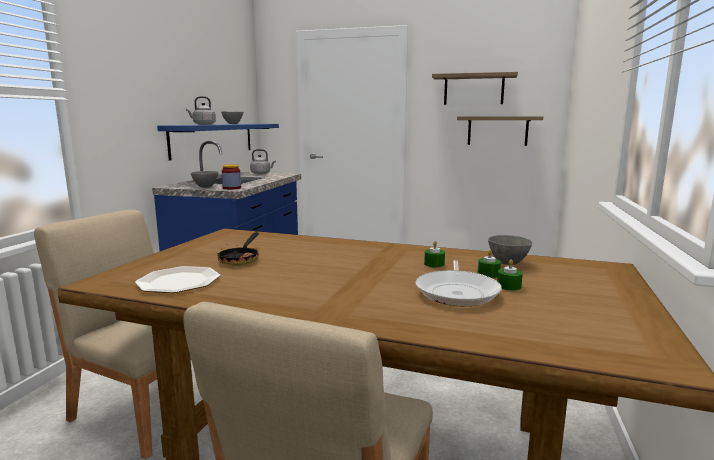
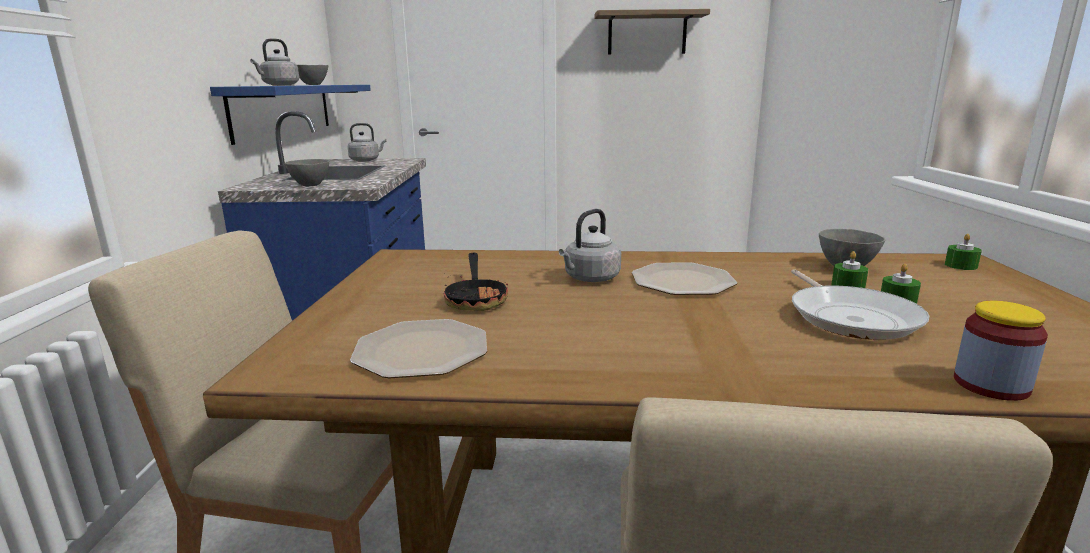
camera: 15 degrees left, 5 degrees up
jar [222,164,241,189] -> jar moved to [954,301,1048,401]
green candle [424,241,445,268] -> green candle moved to [945,234,982,270]
shelf [457,116,543,146] -> none
none -> grey kettle [559,209,621,282]
none -> plate [632,262,737,295]

